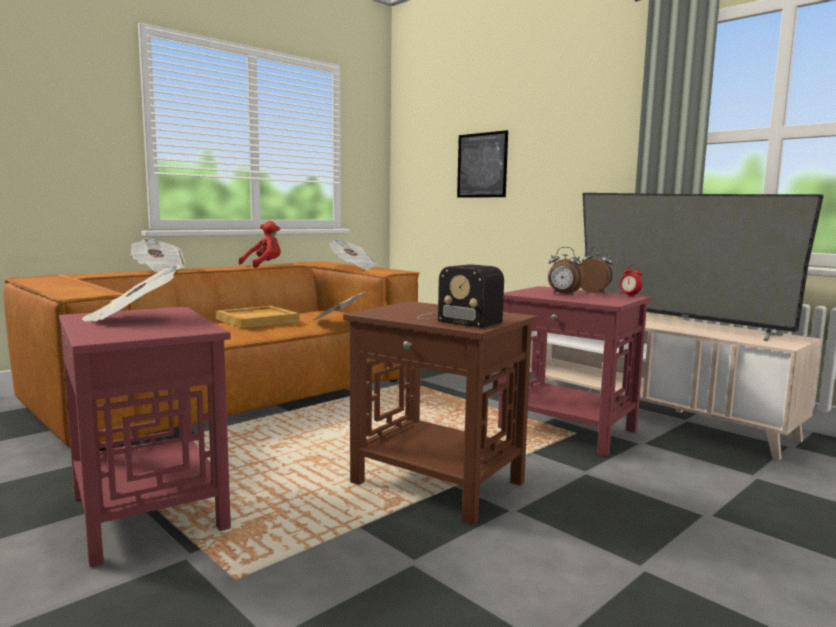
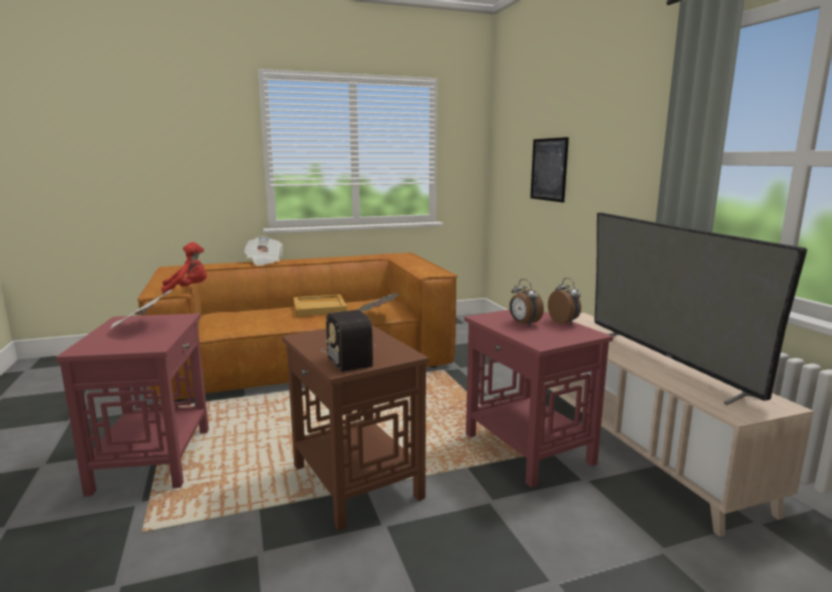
camera: 25 degrees right, 5 degrees up
red plush toy [238,221,281,268] -> red plush toy moved to [162,242,207,295]
newspaper [329,239,378,270] -> none
alarm clock [620,265,643,297] -> none

